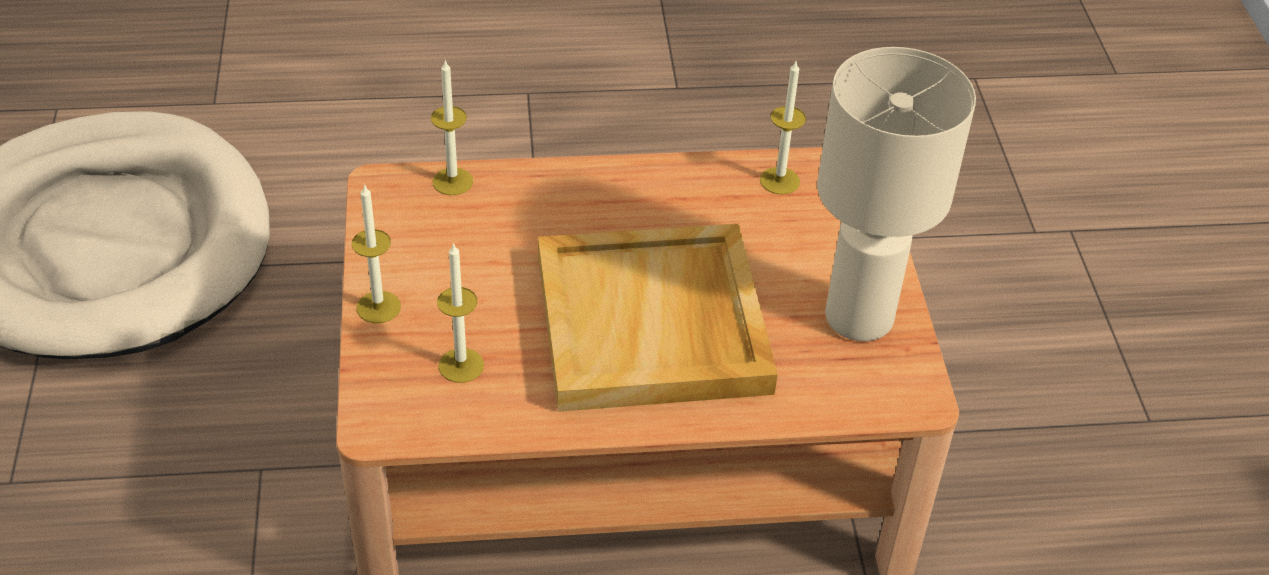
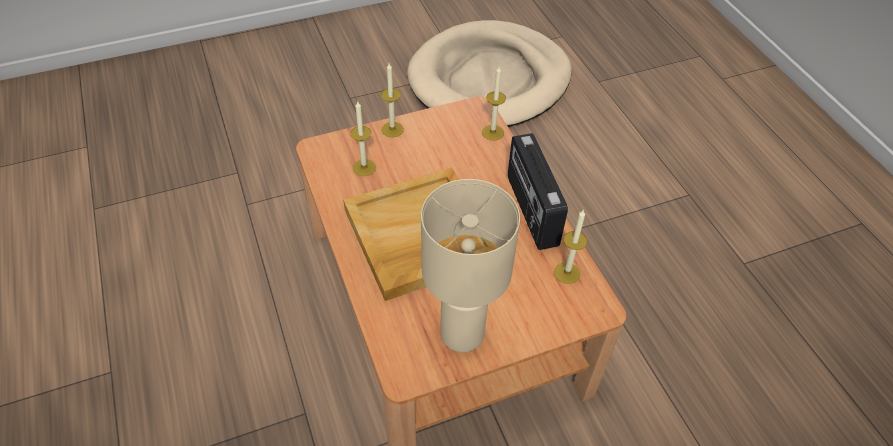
camera: 75 degrees right, 5 degrees up
none -> radio [508,133,568,250]

